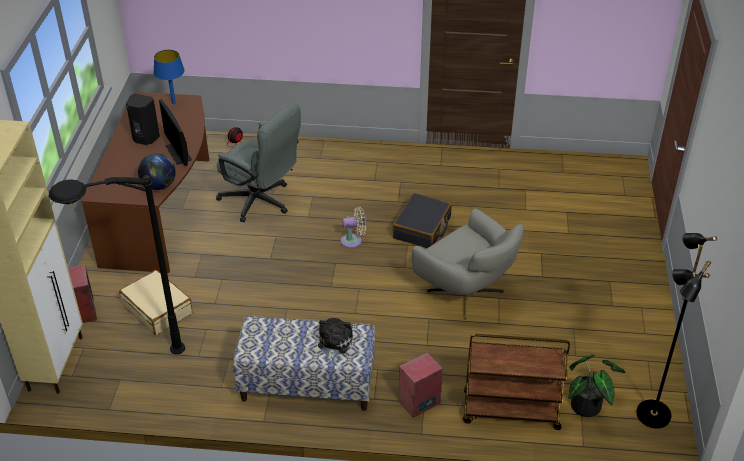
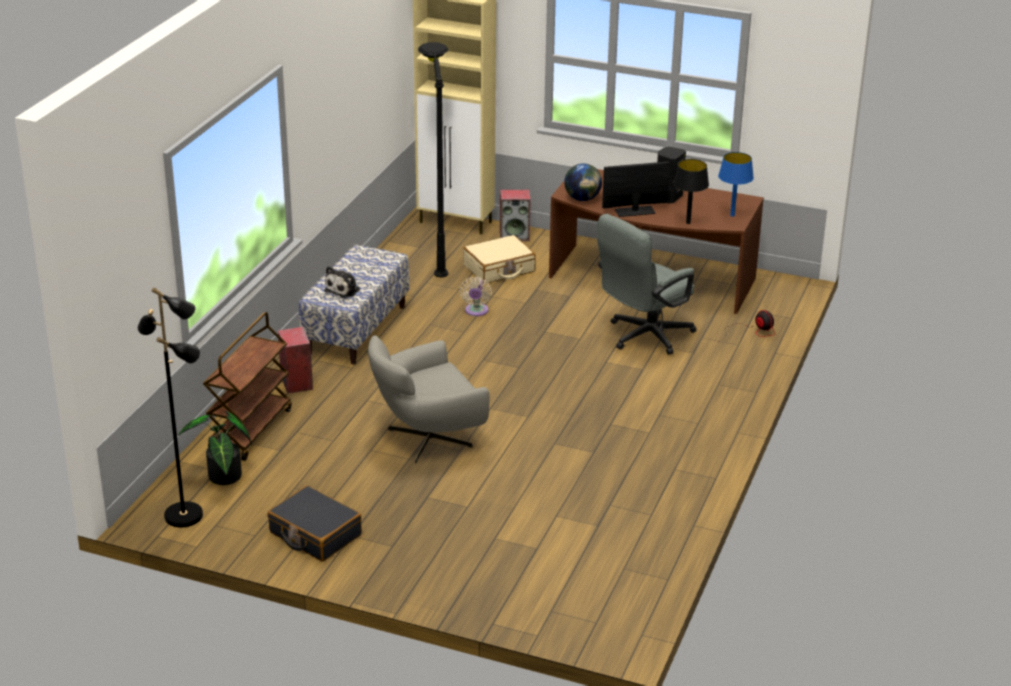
camera: 105 degrees right, 10 degrees down
plush toy [318,318,353,362] -> plush toy turned 90 degrees clockwise [324,266,360,298]
beige fan [340,207,366,248] -> beige fan moved to [460,277,492,316]
black suitcase [393,193,452,248] -> black suitcase moved to [267,486,362,561]
none -> black table lamp [673,159,709,224]

